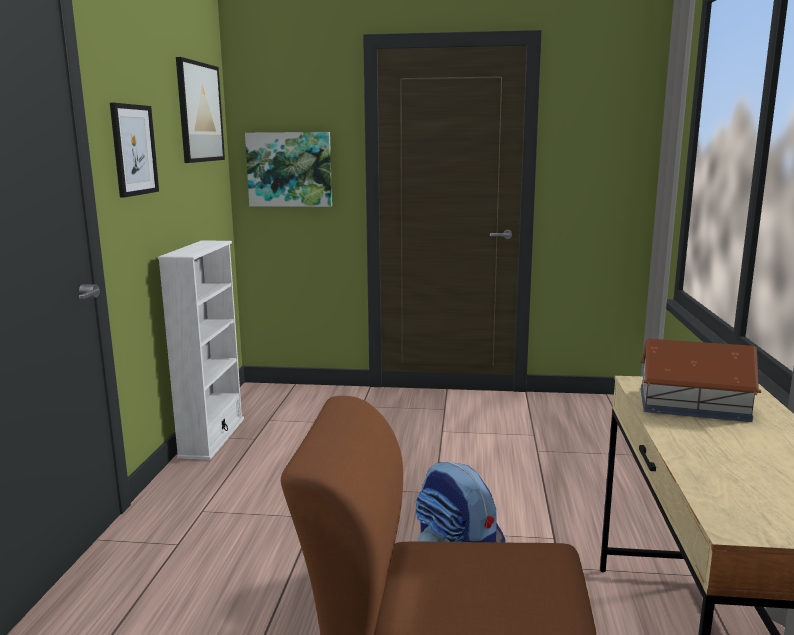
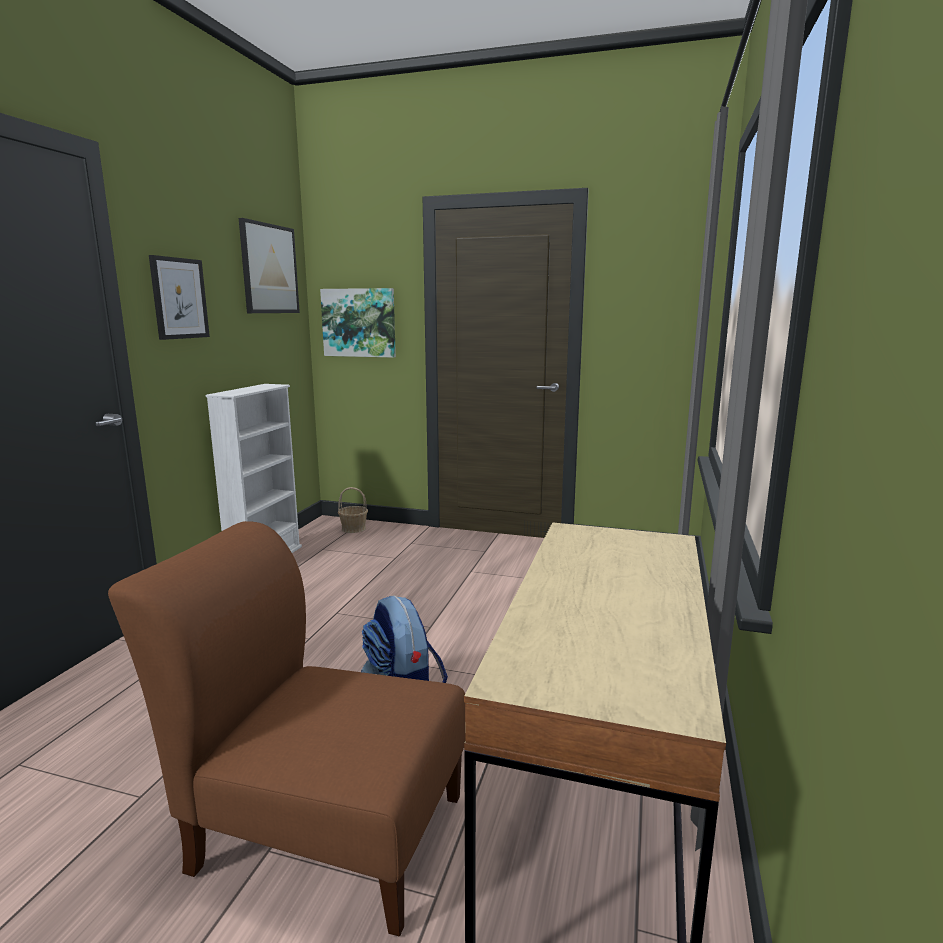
camera: 10 degrees right, 0 degrees up
toy house [641,339,761,422] -> none
none -> basket [338,487,368,533]

